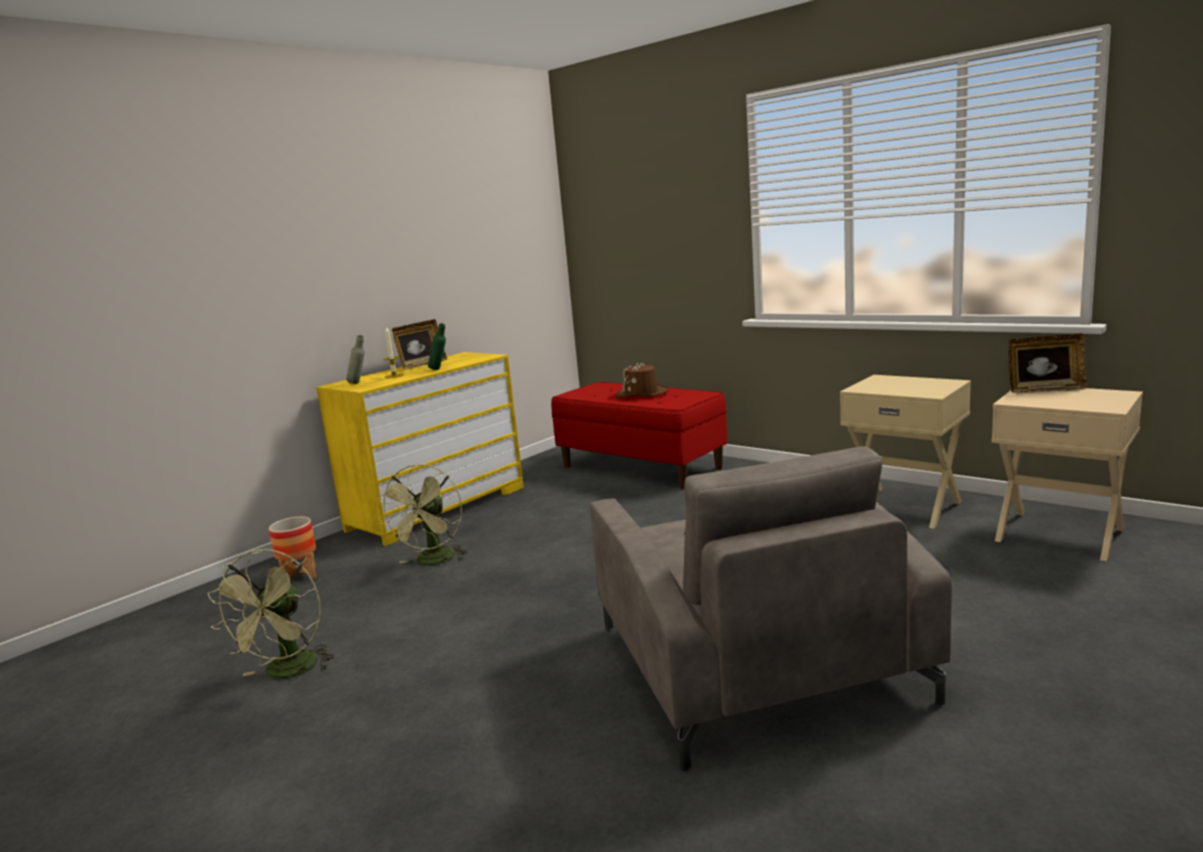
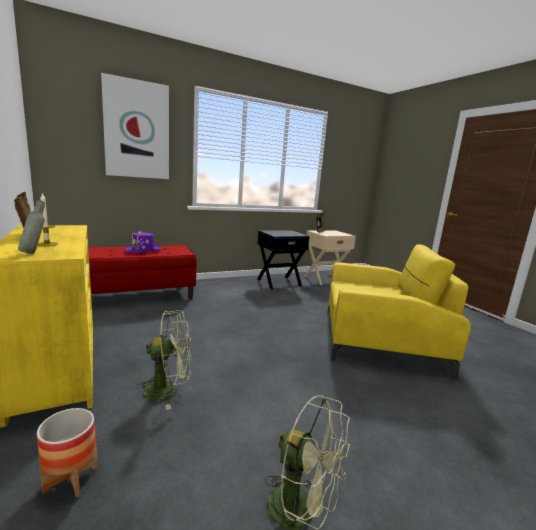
camera: 70 degrees left, 0 degrees up
green fan [377,464,468,565] -> green fan turned 45 degrees counterclockwise [135,310,192,410]
green bottle [428,323,446,370] -> none
grey armchair [590,447,952,771] -> yellow armchair [327,244,471,378]
brown hat [616,363,669,398] -> purple hat [125,231,162,253]
beige nightstand [840,375,971,529] -> black nightstand [257,230,310,289]
none -> picture [101,73,169,179]

